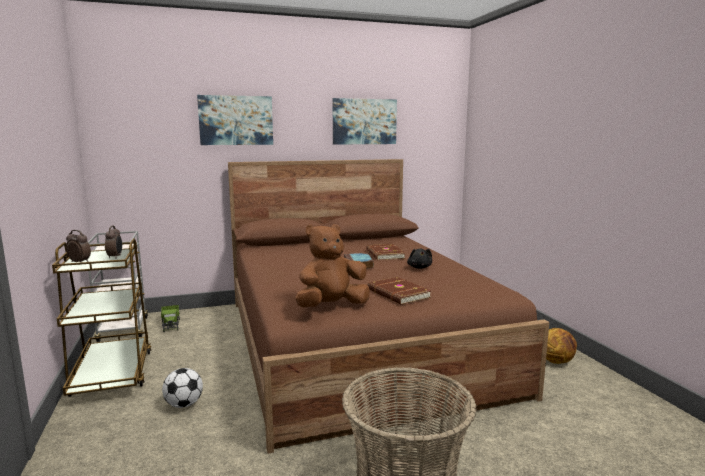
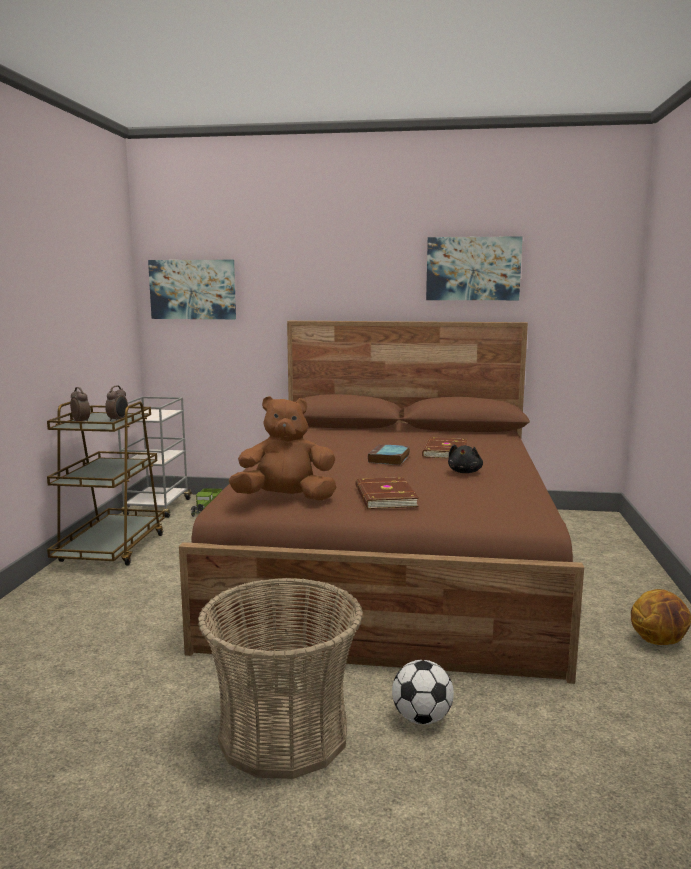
camera: 25 degrees right, 0 degrees up
football [162,368,203,408] -> football moved to [392,660,454,725]
picture [197,95,273,145] -> picture moved to [148,260,236,319]

